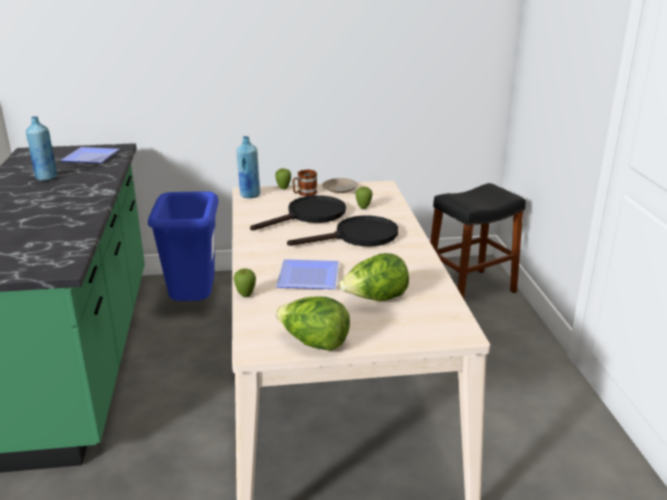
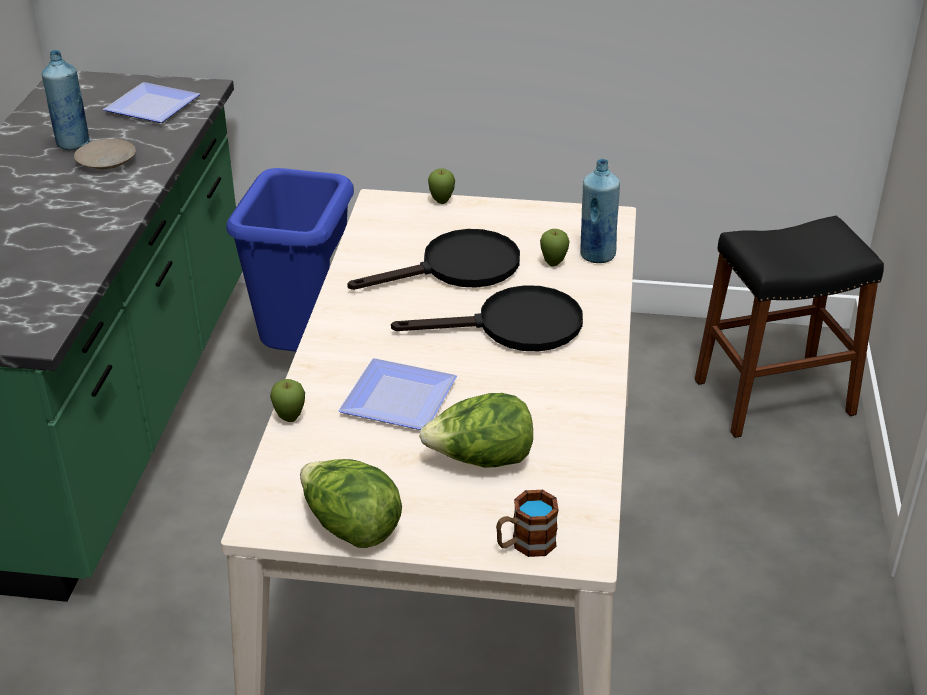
camera: 15 degrees right, 10 degrees up
blue bottle [236,136,260,198] -> blue bottle moved to [580,159,620,263]
mug [292,169,317,196] -> mug moved to [496,490,559,557]
beige plate [322,178,358,193] -> beige plate moved to [74,139,136,170]

